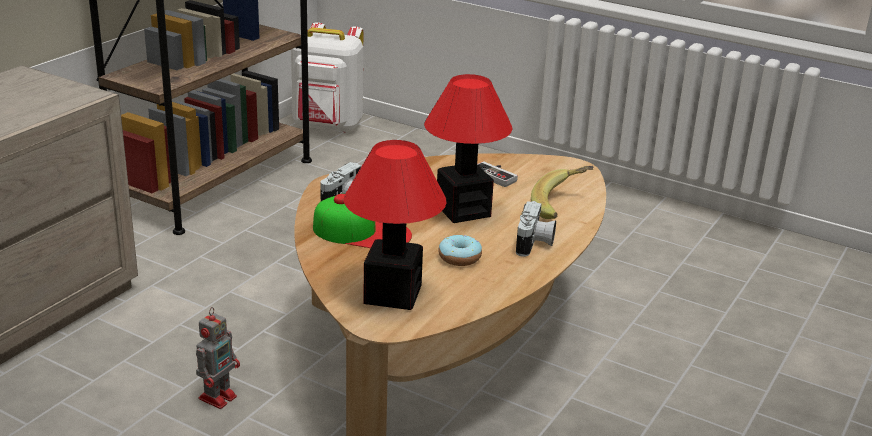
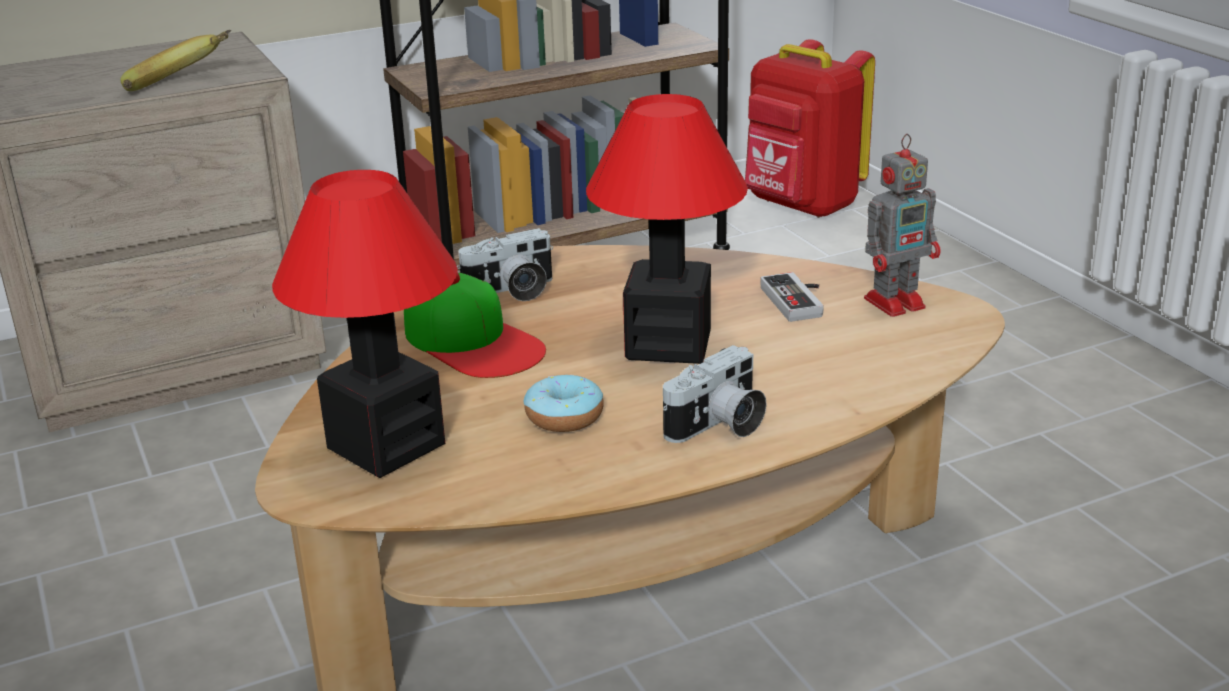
camera: 35 degrees right, 0 degrees up
toy robot [196,307,240,409] -> toy robot moved to [864,134,941,317]
white backpack [291,22,363,133] -> red backpack [745,39,875,218]
banana [531,166,594,219] -> banana moved to [120,30,231,91]

